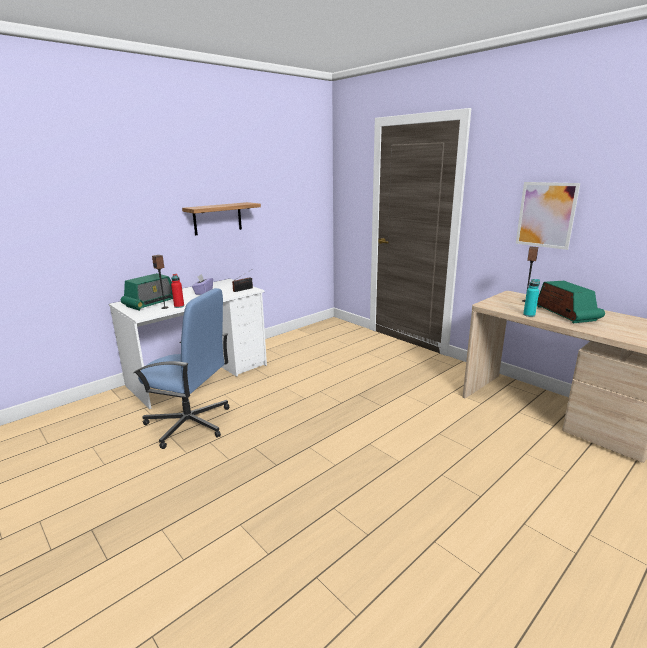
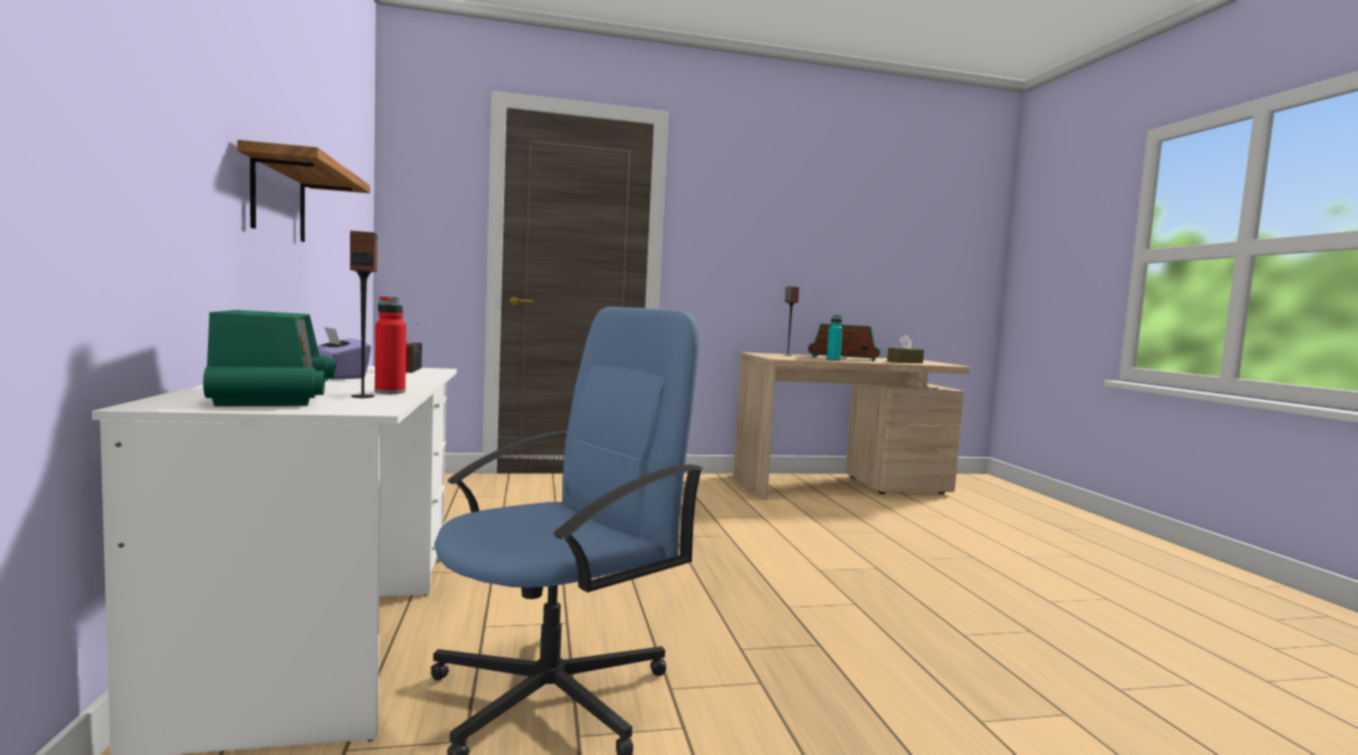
camera: 60 degrees left, 15 degrees down
picture [516,182,580,250] -> none
none -> brown tissue box [887,335,924,363]

